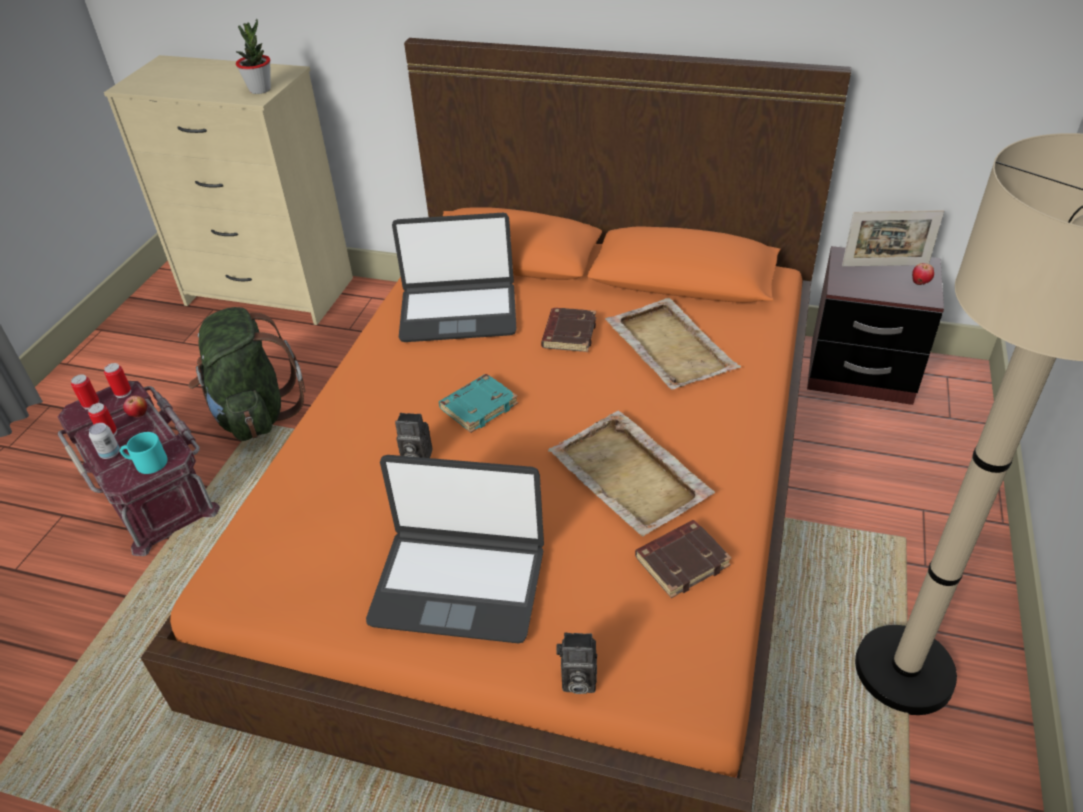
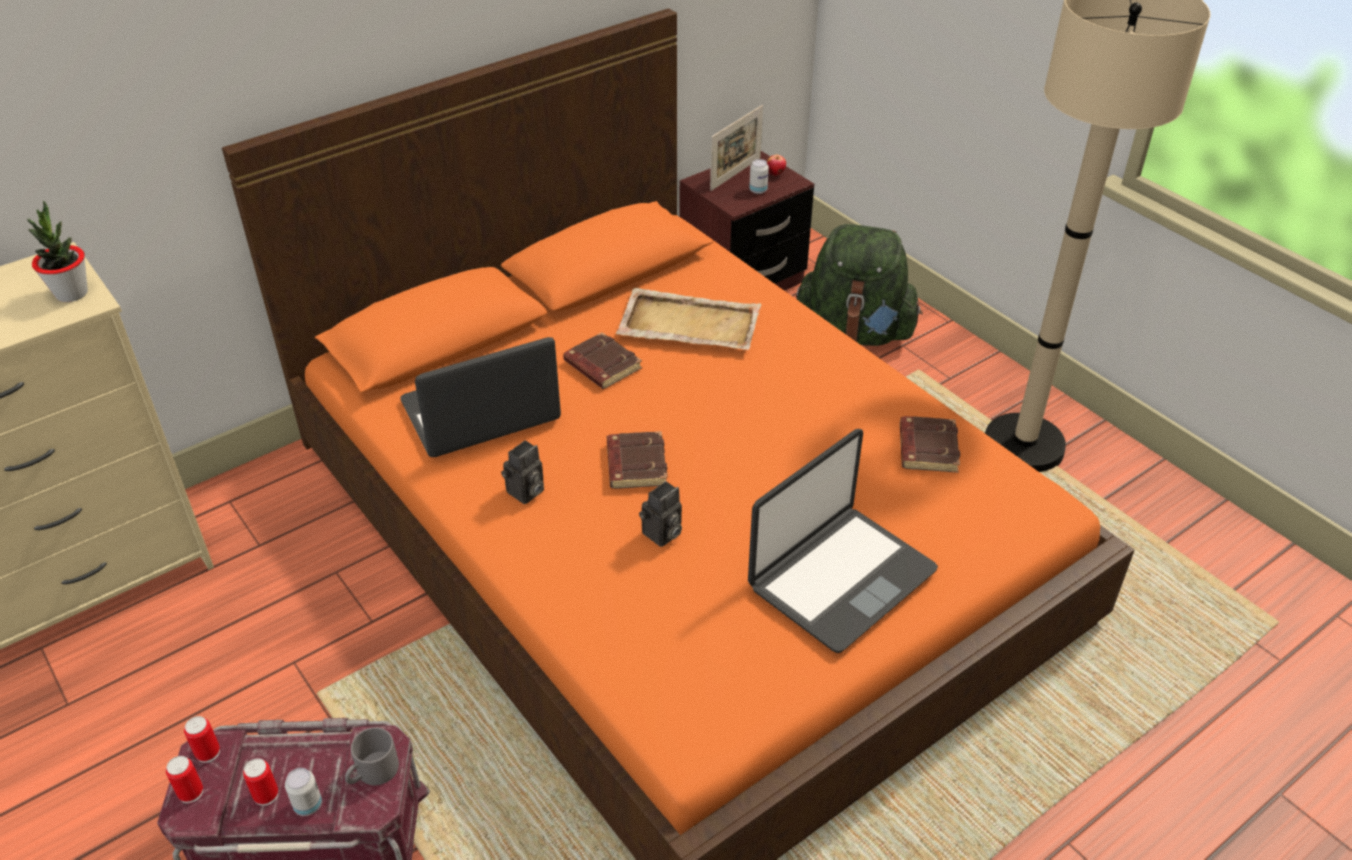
camera: 55 degrees left, 0 degrees up
turquoise mug [120,432,168,474] -> grey mug [345,727,399,785]
apple [123,395,147,417] -> none
green backpack [188,307,306,441] -> green backpack moved to [796,224,923,346]
laptop [392,213,517,342] -> laptop turned 150 degrees counterclockwise [400,337,561,457]
turquoise book [439,374,518,433] -> brown book [607,431,668,489]
beige tray [548,411,715,537] -> none
camera [556,632,597,694] -> camera moved to [501,440,544,504]
none -> can [749,159,769,194]

